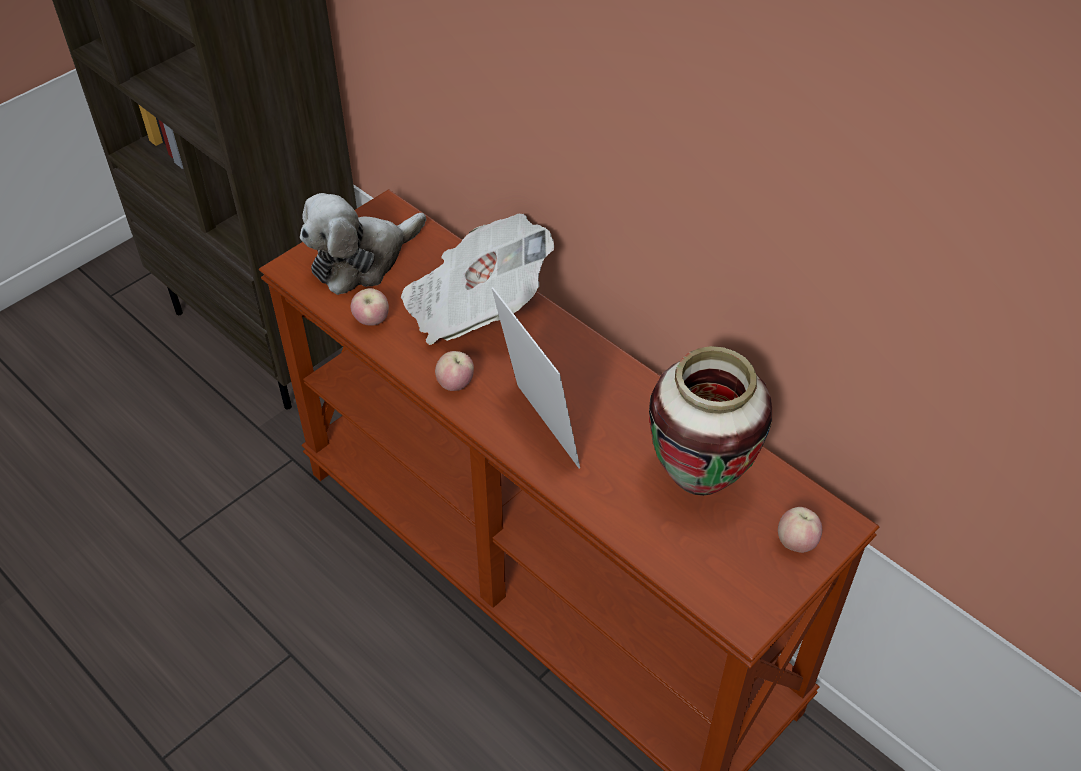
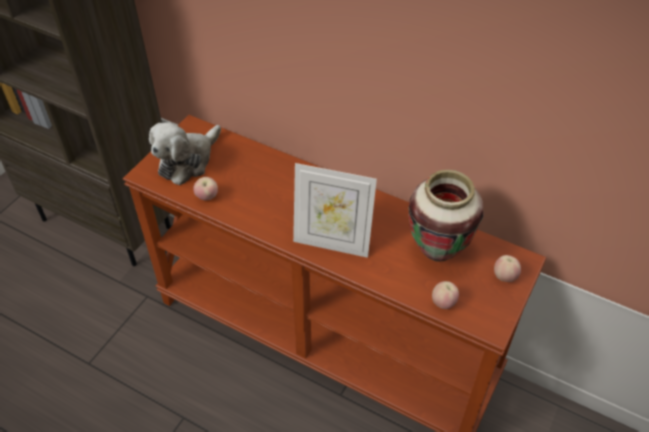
camera: 15 degrees left, 0 degrees up
newspaper [401,214,554,345] -> none
apple [435,351,474,391] -> apple moved to [432,281,459,309]
picture frame [492,287,580,469] -> picture frame turned 150 degrees clockwise [293,163,377,258]

